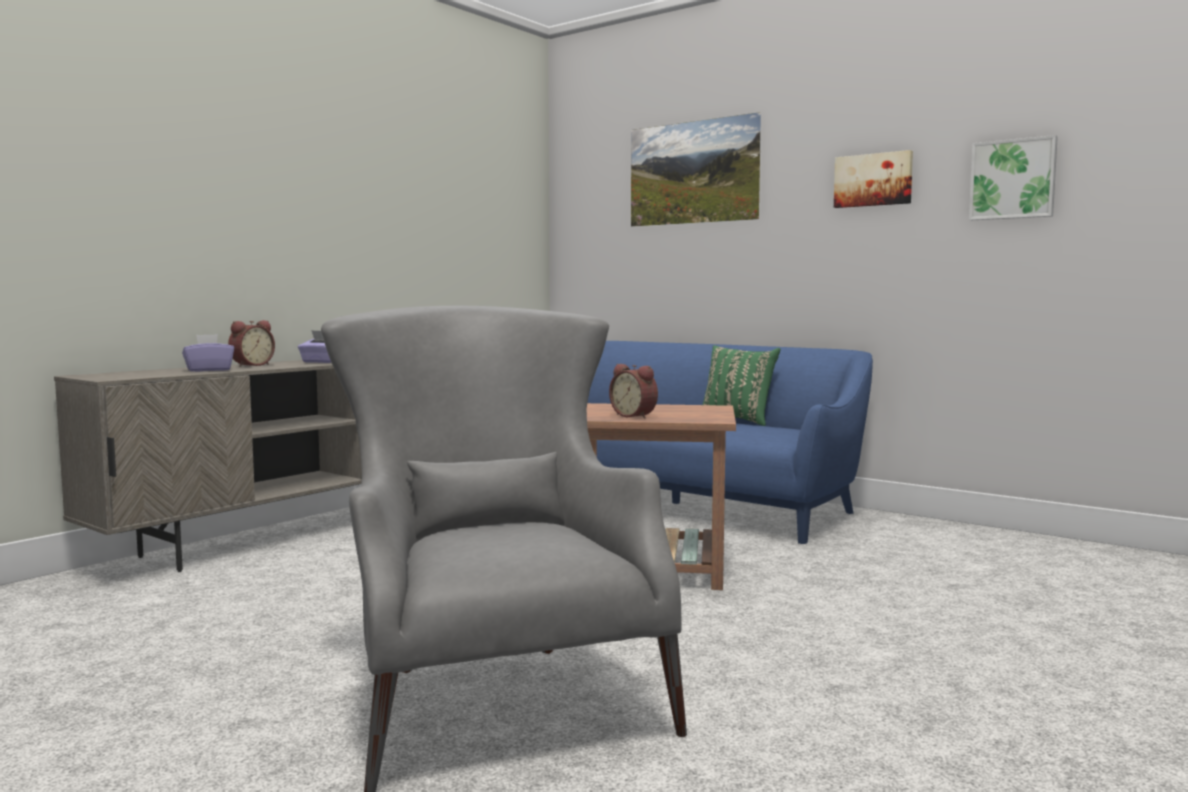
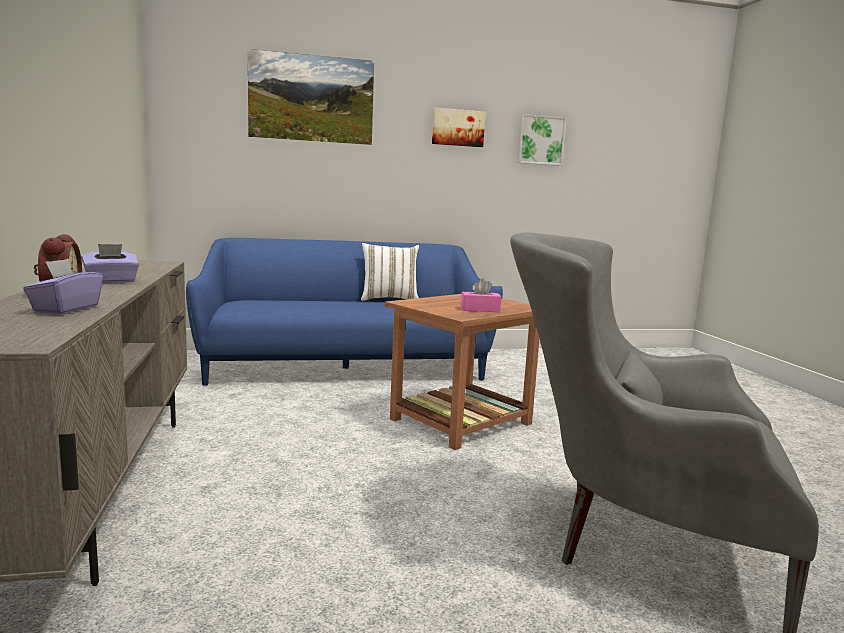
camera: 50 degrees left, 5 degrees up
alarm clock [609,364,658,419] -> pink tissue box [461,278,501,312]
green pillow [702,345,780,426] -> white pillow [361,243,419,301]

